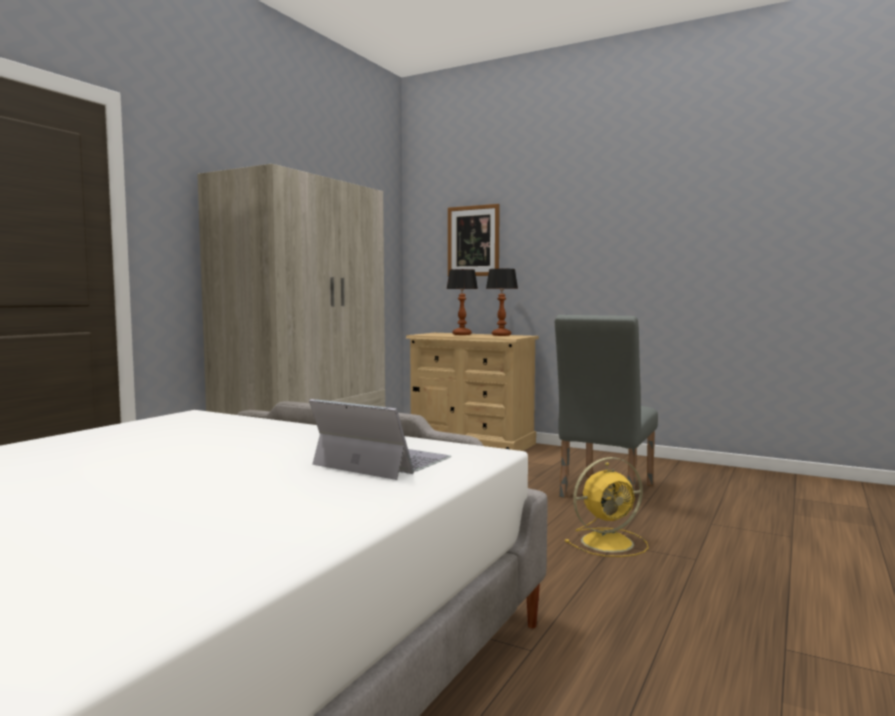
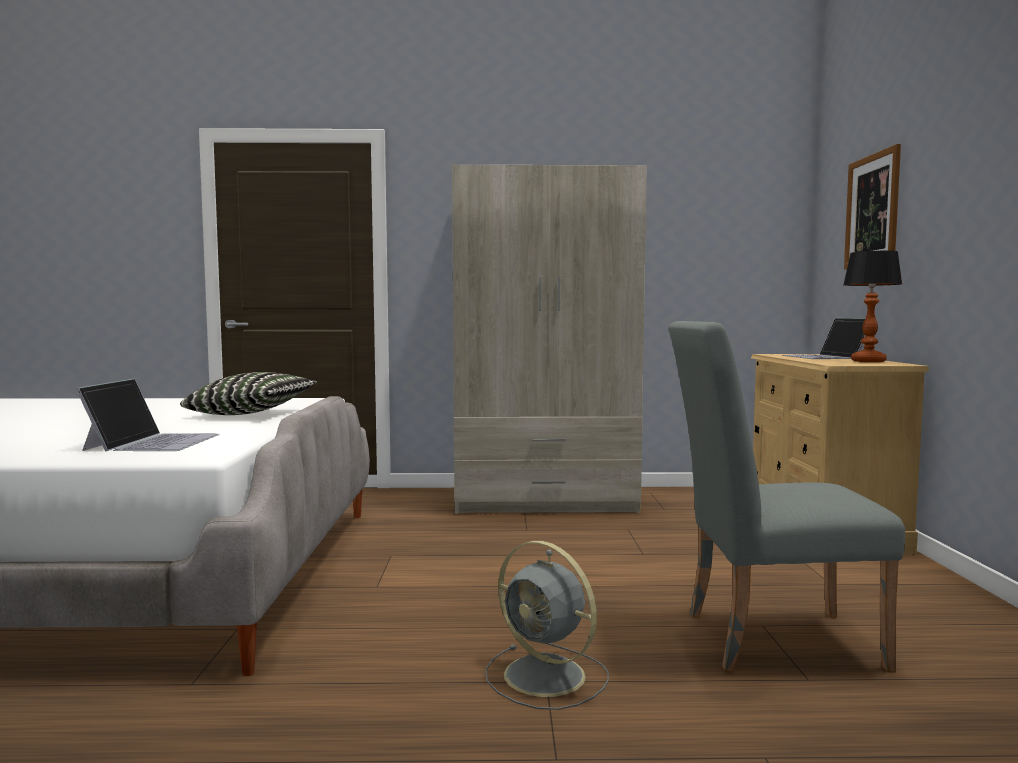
camera: 60 degrees right, 0 degrees up
table lamp [446,269,478,335] -> laptop [781,318,866,359]
yellow fan [565,457,649,557] -> grey fan [485,541,609,710]
none -> pillow [180,372,317,415]

